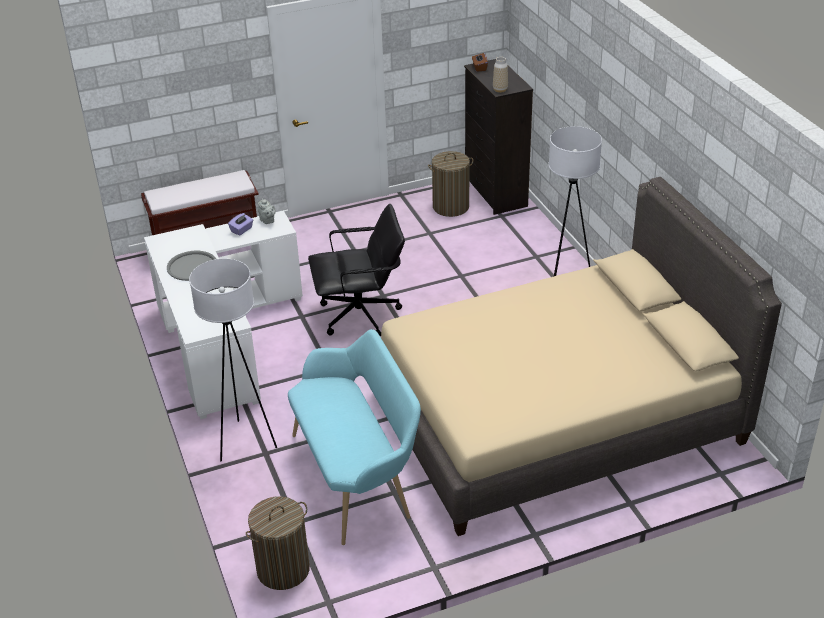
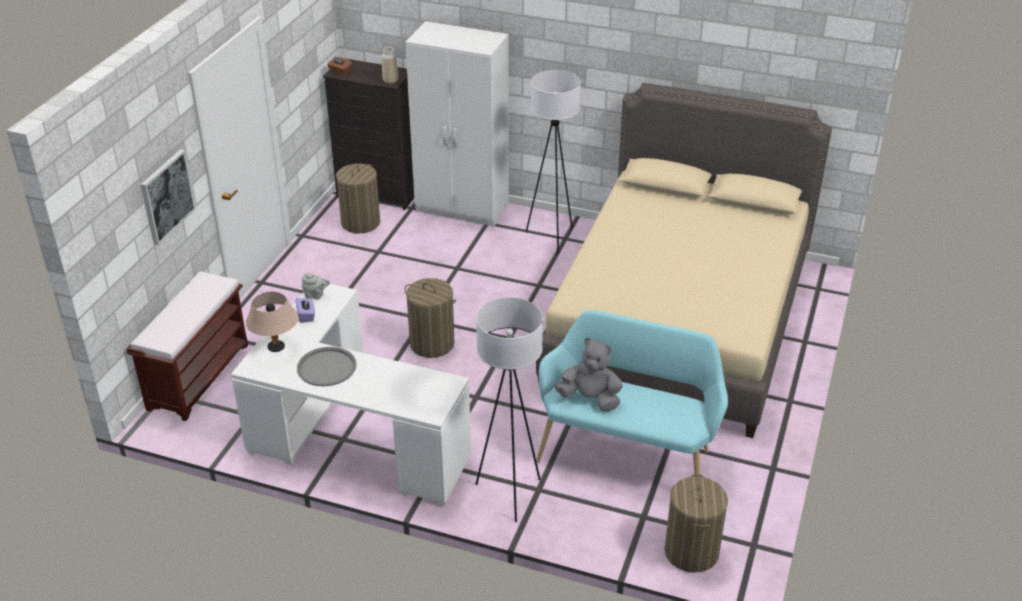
camera: 50 degrees left, 0 degrees up
black office chair [308,204,405,336] -> laundry basket [404,278,456,358]
none -> picture [141,149,196,245]
none -> beige table lamp [246,292,298,352]
none -> white wardrobe [405,21,509,227]
none -> grey plush toy [555,338,623,411]

